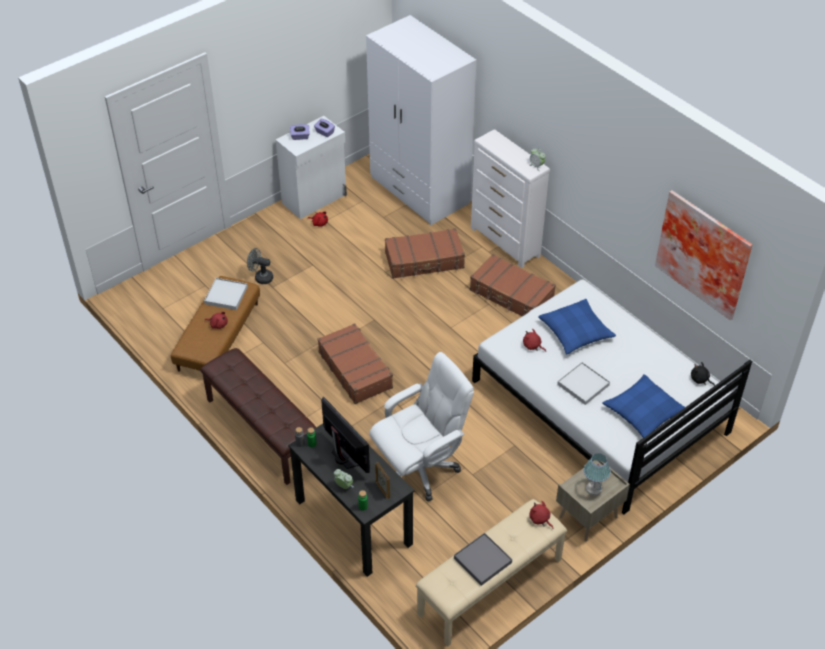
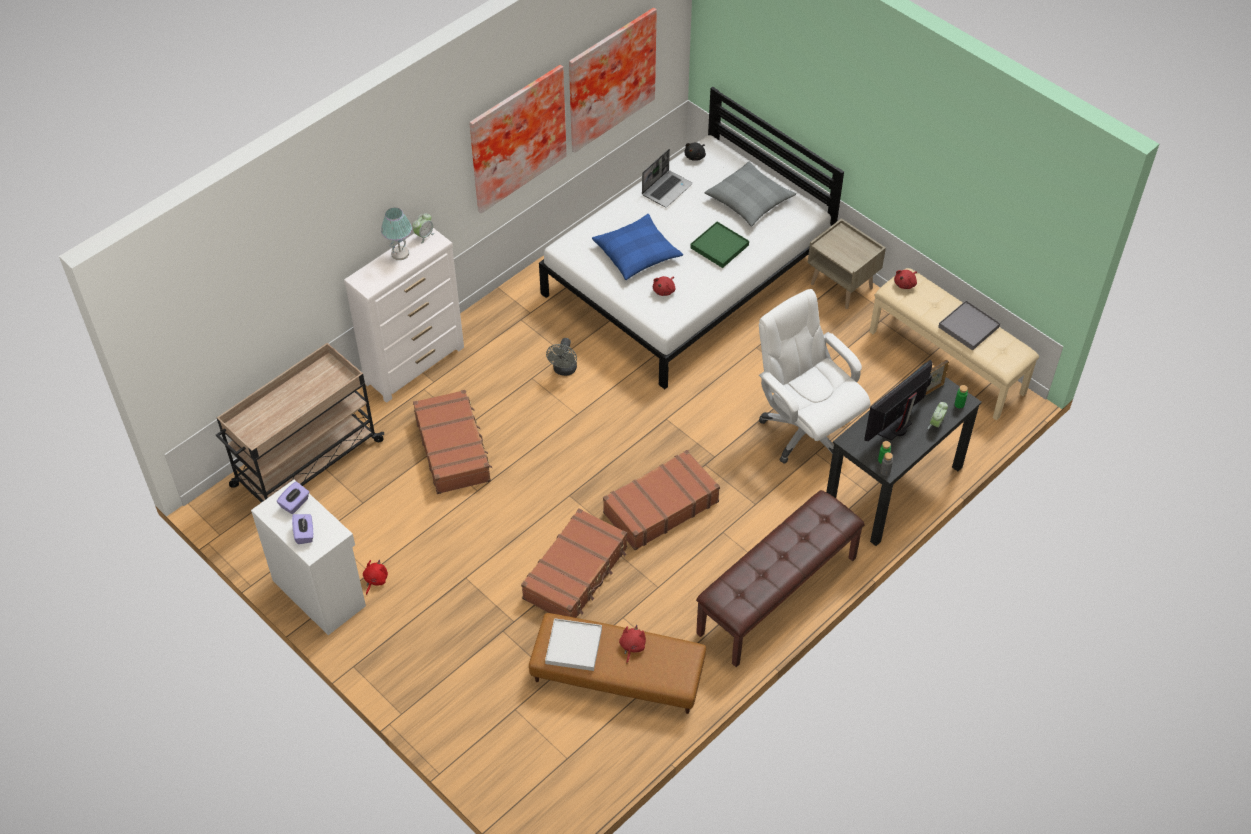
camera: 95 degrees left, 5 degrees up
grey fan [247,248,273,284] -> grey fan moved to [546,338,577,376]
white wardrobe [366,15,476,225] -> beige cart [216,343,384,503]
brown suitcase [470,254,556,316] -> brown suitcase moved to [521,508,627,618]
white tray [557,362,610,405] -> green tray [690,222,749,268]
table lamp [583,453,611,496] -> table lamp moved to [381,208,412,260]
blue pillow [602,374,685,438] -> grey pillow [705,162,796,227]
none -> picture [469,65,567,214]
none -> laptop [642,149,692,207]

